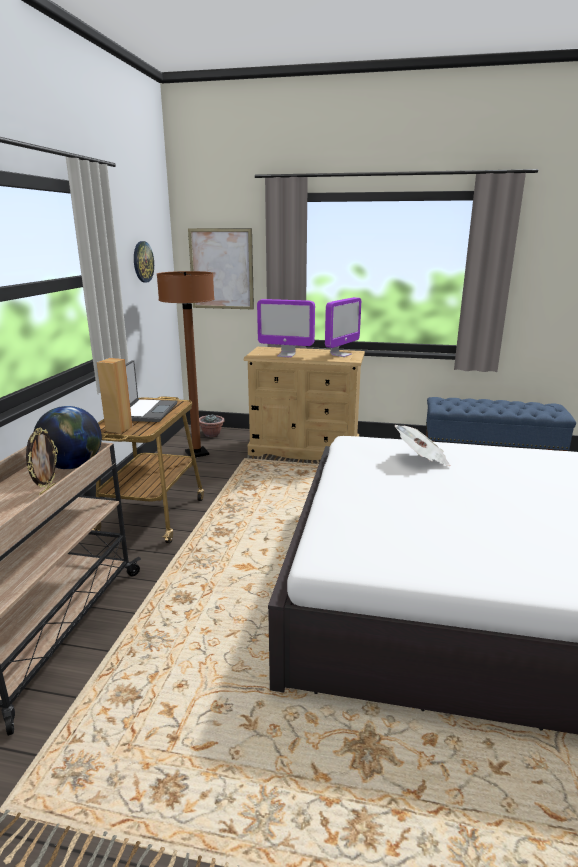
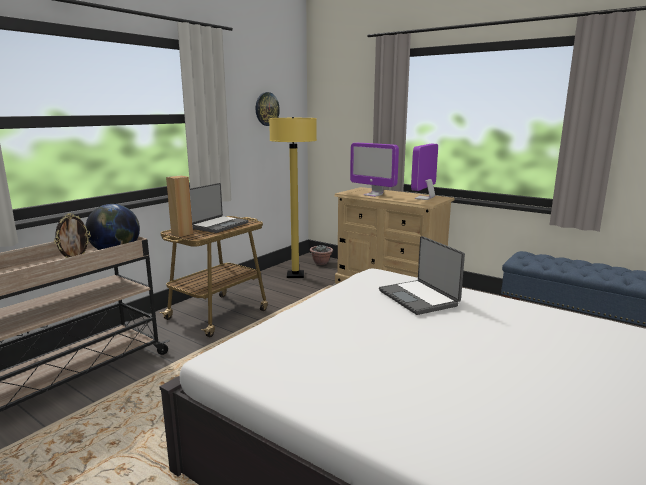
camera: 25 degrees right, 5 degrees down
brown floor lamp [157,271,215,457] -> yellow floor lamp [269,117,317,278]
picture [188,228,254,310] -> none
monitor [325,297,361,357] -> monitor turned 150 degrees clockwise [411,144,438,200]
newspaper [395,425,450,466] -> laptop [379,236,465,315]

